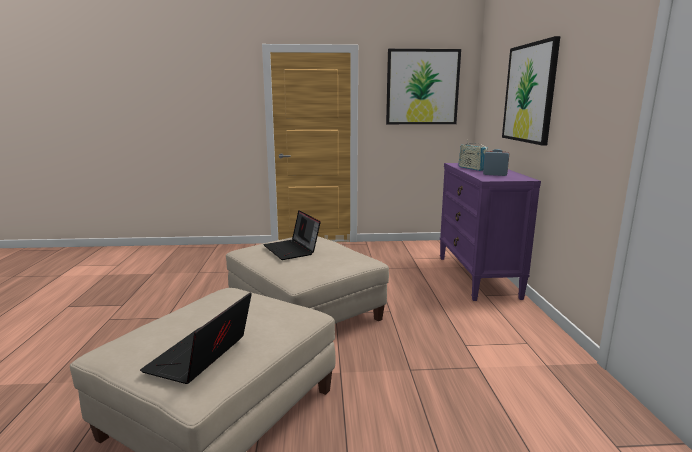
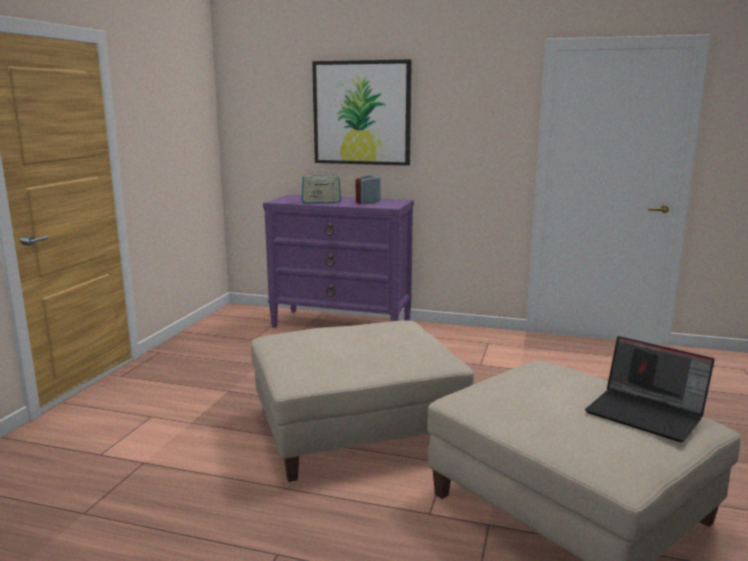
camera: 70 degrees left, 0 degrees up
laptop [263,210,321,260] -> none
picture [386,49,461,124] -> none

